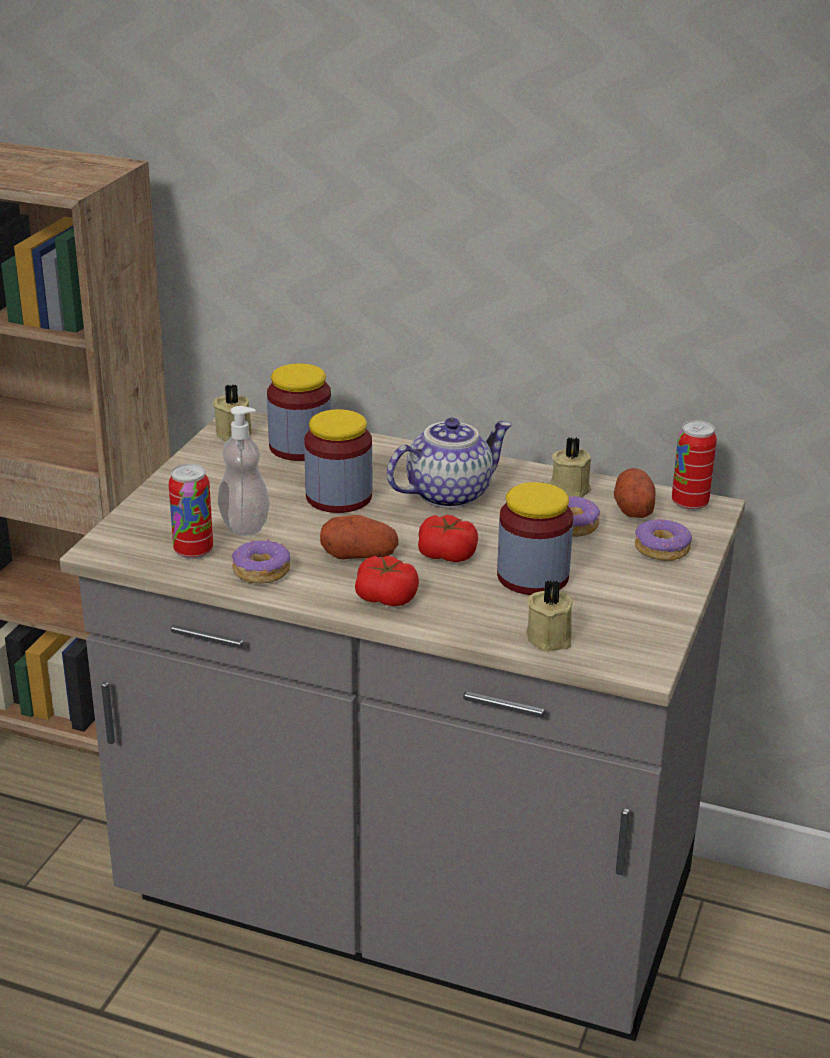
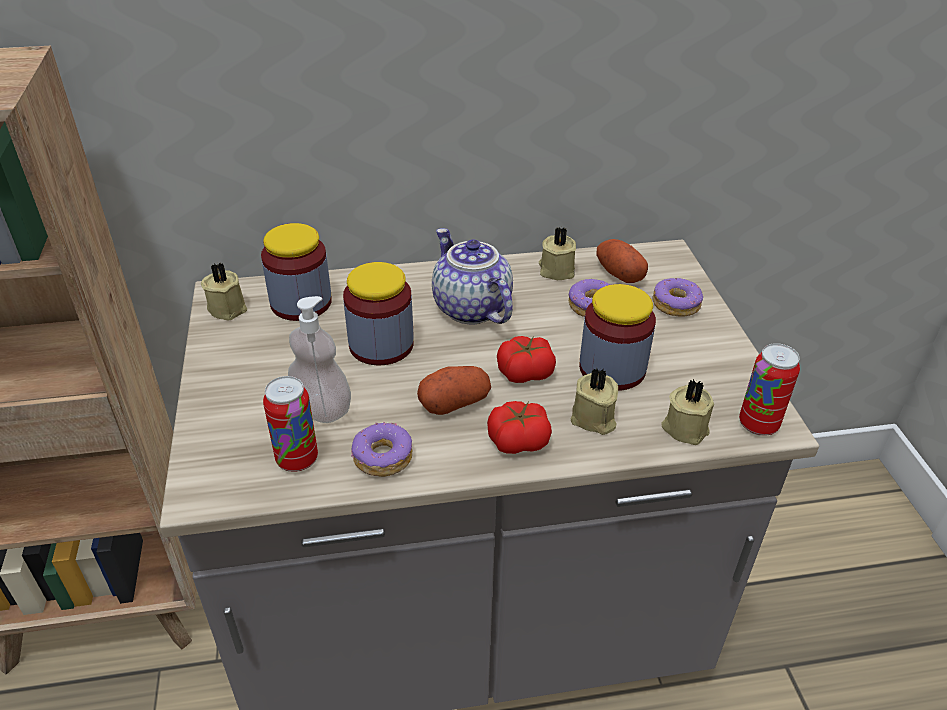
camera: 30 degrees left, 10 degrees up
teapot [387,418,512,508] -> teapot turned 60 degrees counterclockwise [432,228,513,325]
can [672,420,717,511] -> can moved to [739,343,800,436]
none -> beige candle [570,368,618,435]

